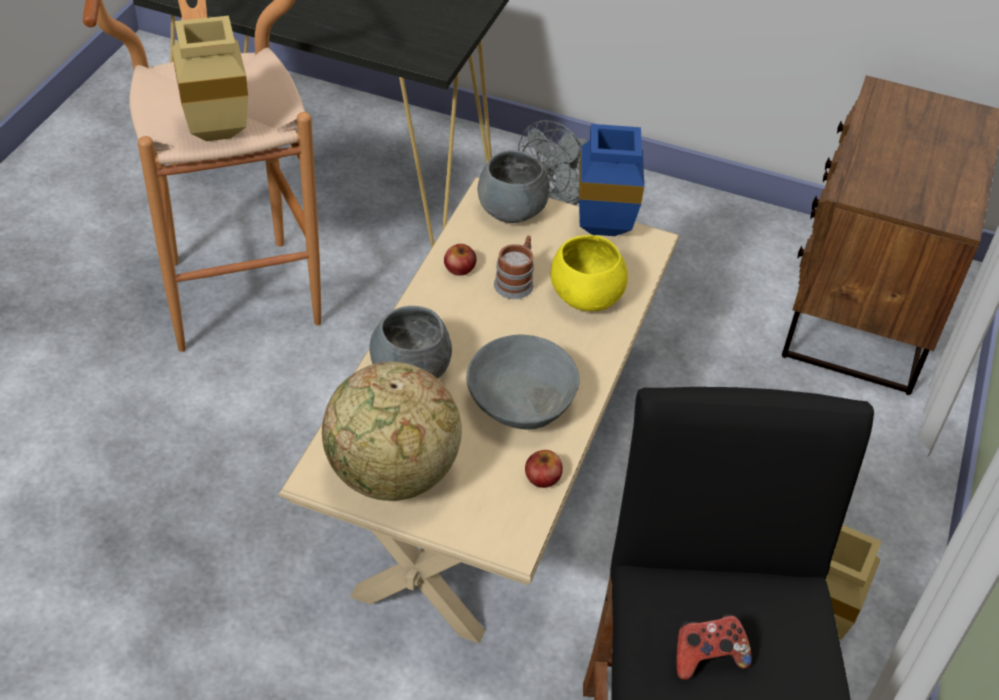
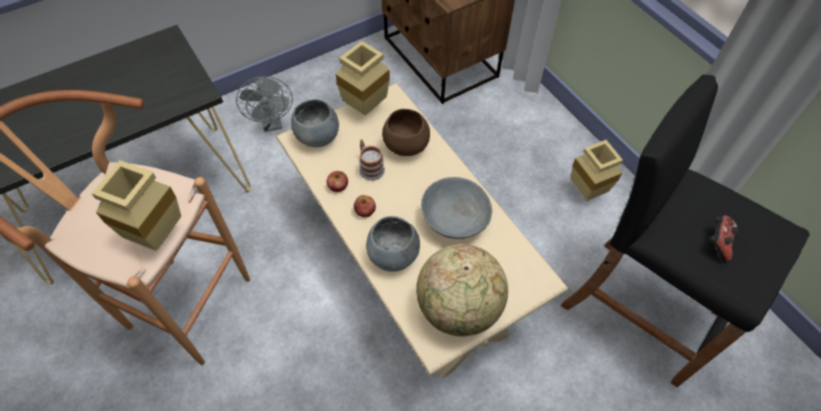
camera: 50 degrees left, 10 degrees up
apple [525,450,563,488] -> apple moved to [354,195,376,217]
yellow bowl [550,235,628,311] -> brown bowl [382,109,430,156]
blue vase [579,124,644,236] -> beige vase [336,41,390,115]

